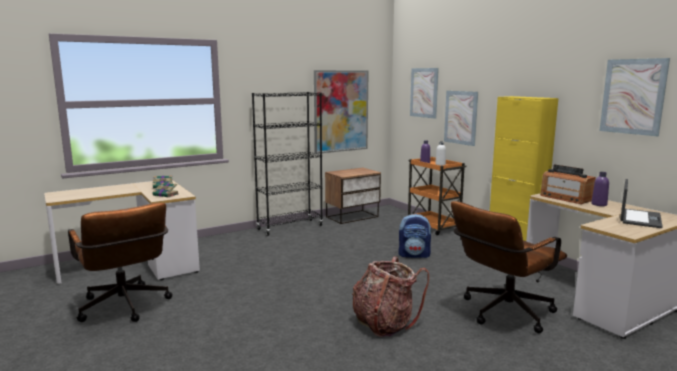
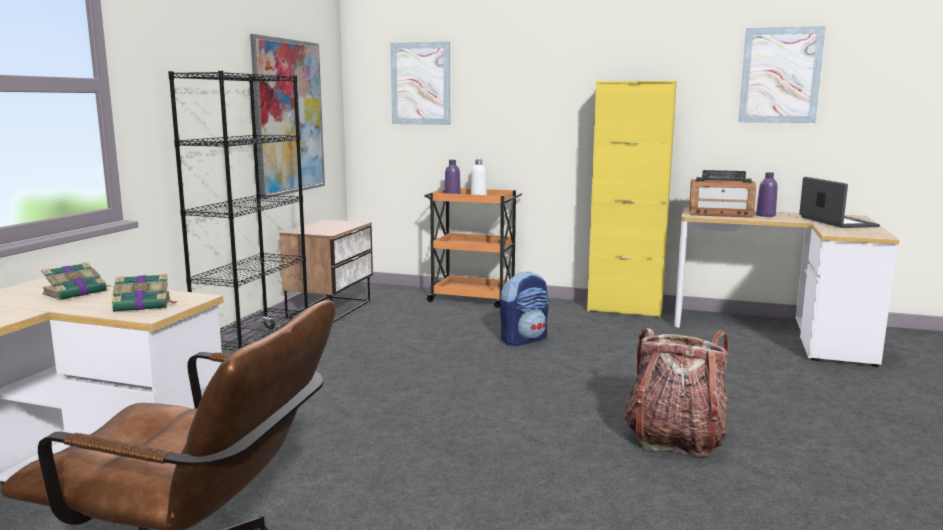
camera: 40 degrees left, 0 degrees up
picture [444,91,478,146] -> none
brown office chair [451,201,567,333] -> none

